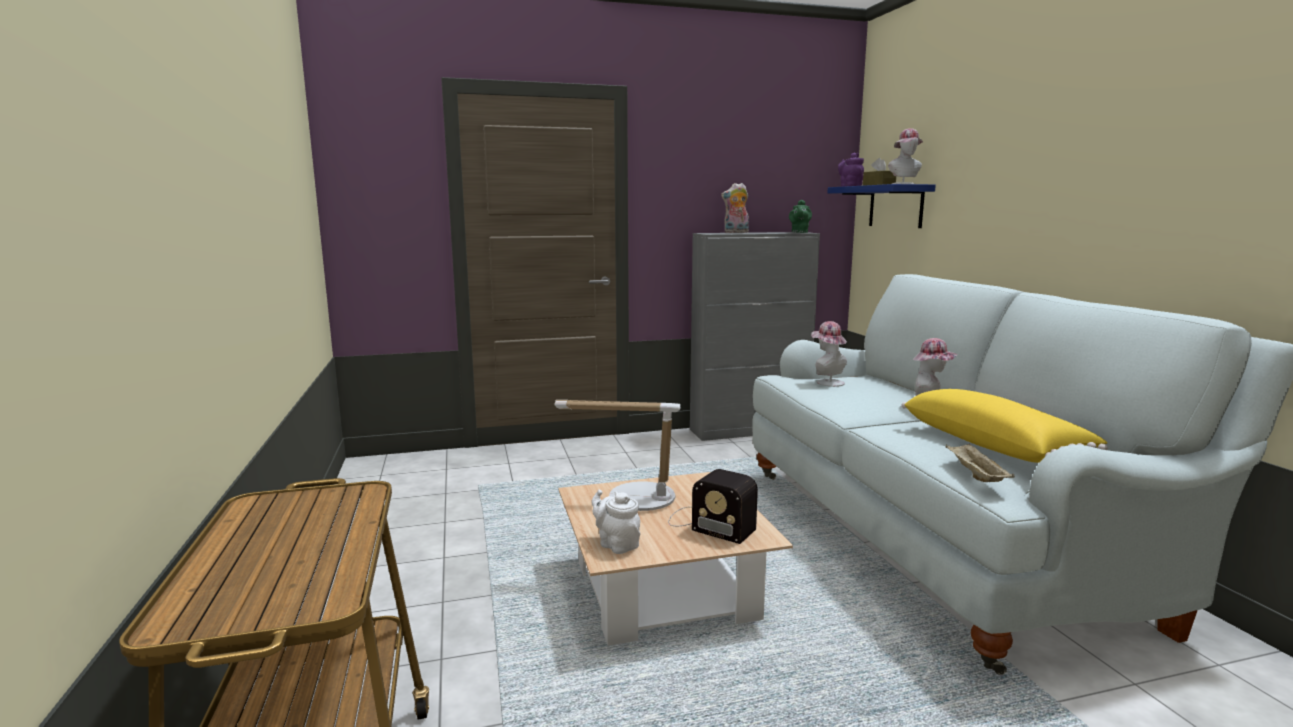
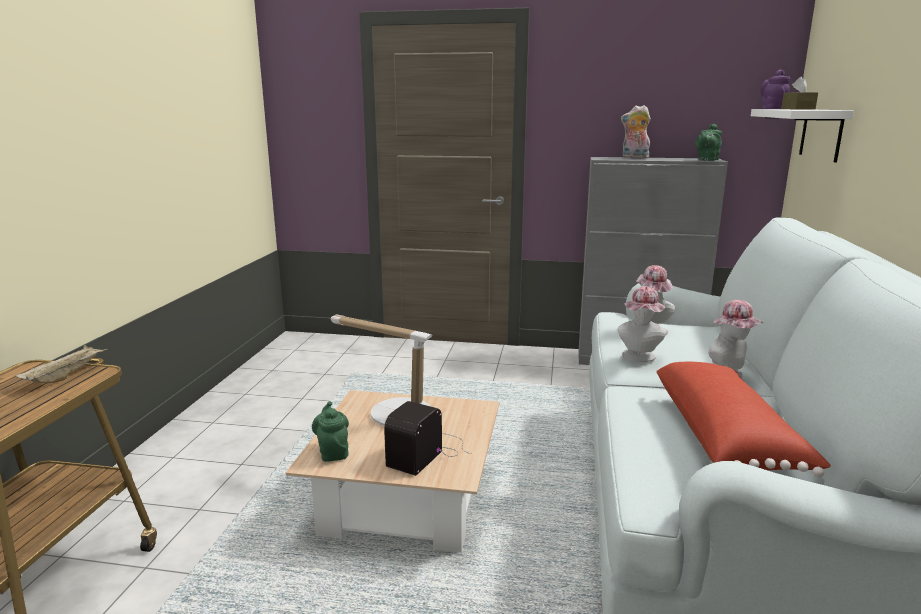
camera: 25 degrees right, 5 degrees up
white teapot [592,490,640,554] -> green teapot [312,401,349,462]
radio [668,469,758,544] -> radio turned 60 degrees clockwise [384,401,471,476]
blue shelf [827,184,936,228] -> white shelf [751,109,854,162]
hat [888,128,924,184] -> hat moved to [618,286,666,362]
yellow pillow [901,389,1108,463] -> red pillow [656,362,831,477]
beige tray [946,443,1015,482] -> beige tray moved to [15,345,108,383]

